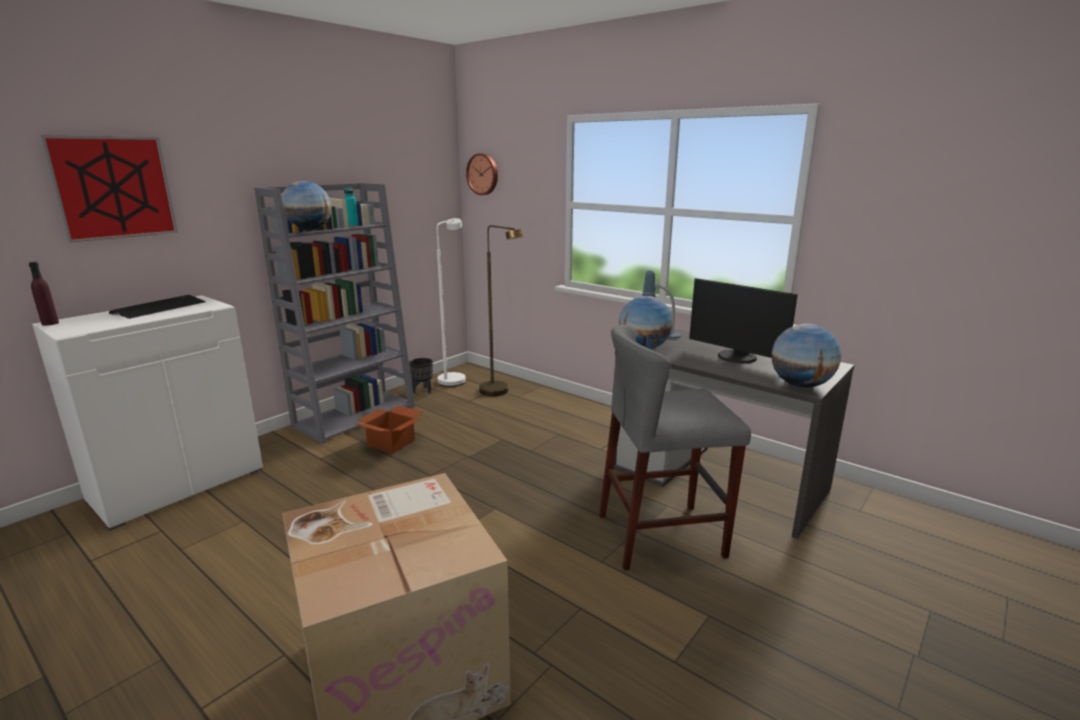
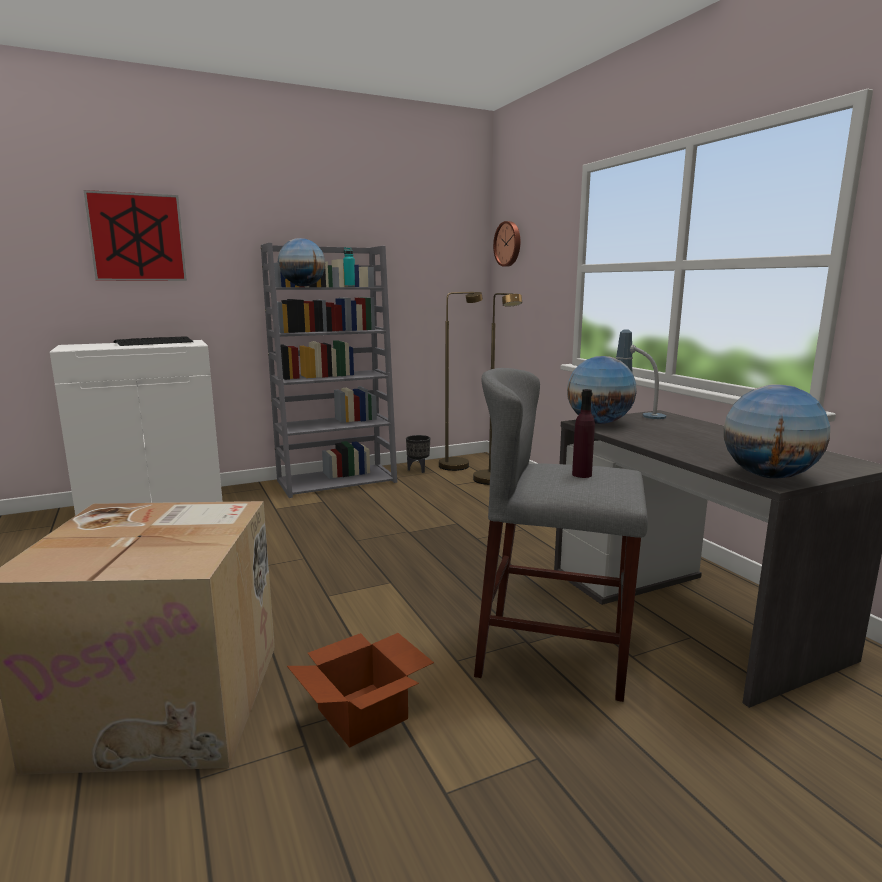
camera: 25 degrees right, 5 degrees down
purple bottle [29,262,59,326] -> purple bottle moved to [572,389,595,478]
cardboard box [356,405,423,454] -> cardboard box moved to [287,633,434,748]
white floor lamp [437,218,466,387] -> brown floor lamp [439,292,483,471]
monitor [689,278,798,363] -> none

